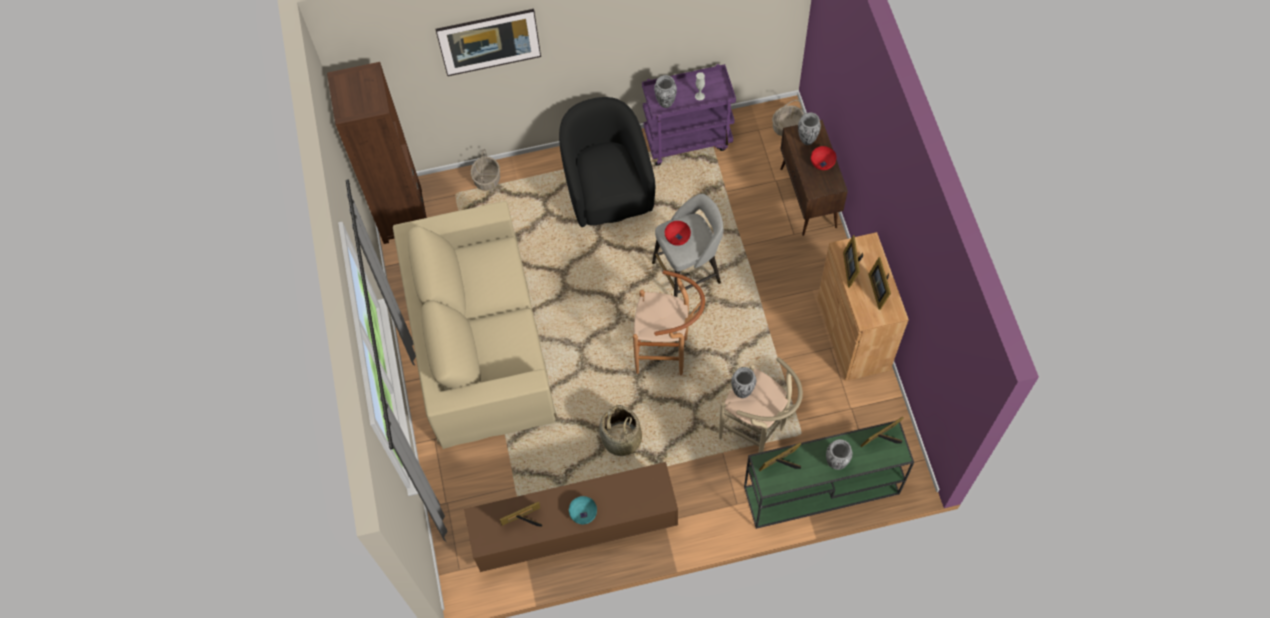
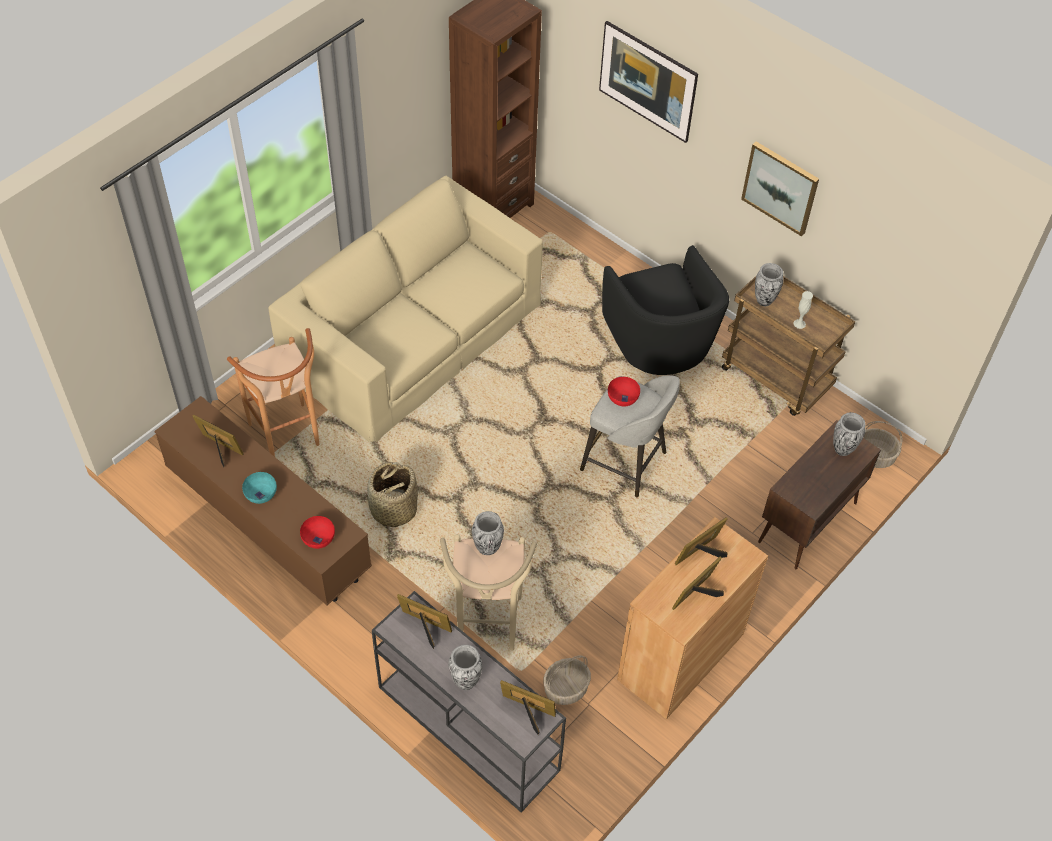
camera: 50 degrees right, 10 degrees down
basket [471,149,500,191] -> basket moved to [543,655,591,705]
black armchair [559,97,655,227] -> black armchair turned 120 degrees clockwise [602,245,729,375]
brown stool [633,270,705,375] -> brown stool moved to [227,328,319,457]
purple cart [642,64,736,166] -> brown cart [722,276,855,416]
green console table [744,421,914,529] -> grey console table [372,591,566,812]
red bowl [811,146,836,170] -> red bowl moved to [300,516,335,549]
none -> picture [741,142,819,237]

